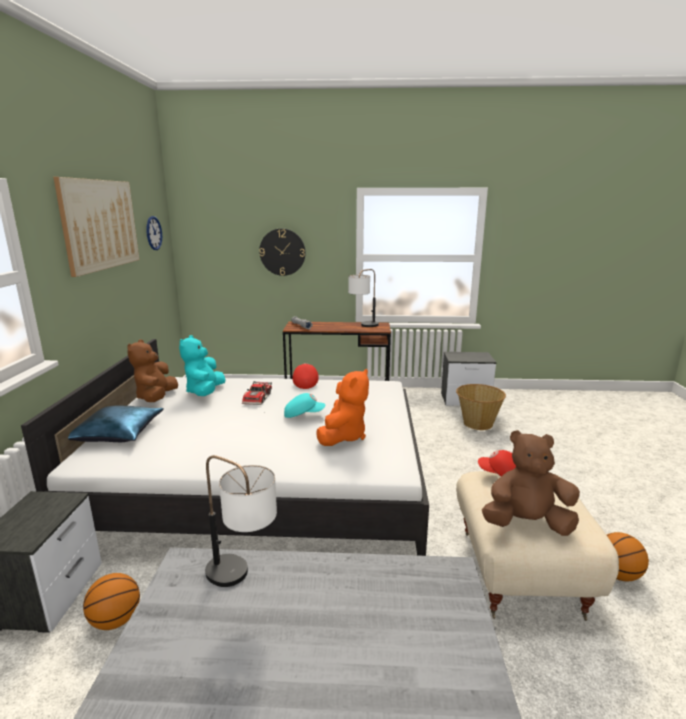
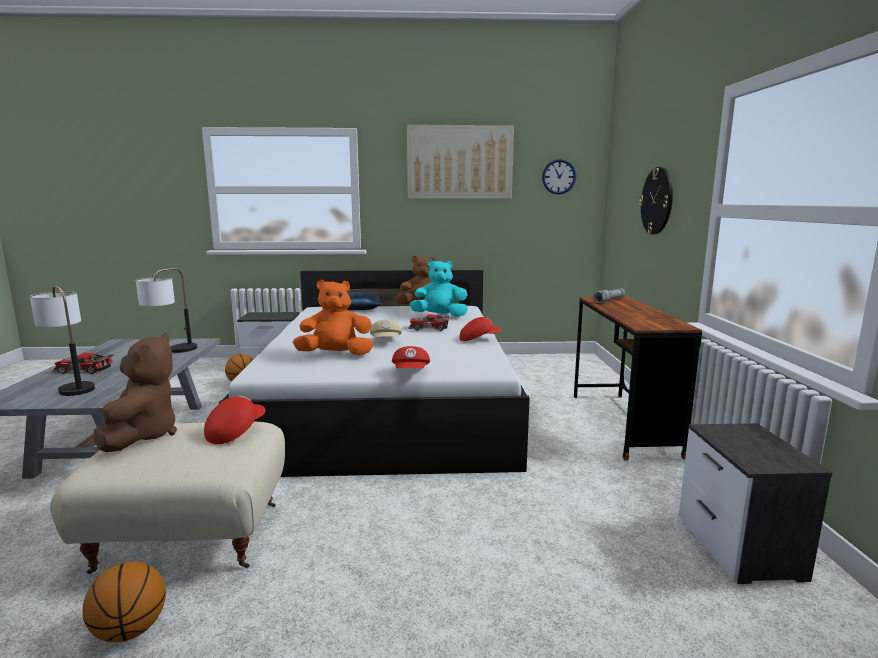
camera: 85 degrees right, 5 degrees down
turquoise cap [284,393,325,418] -> beige cap [370,320,402,338]
orange plush toy [316,369,369,446] -> orange plush toy turned 150 degrees clockwise [293,280,373,355]
table lamp [348,269,379,327] -> table lamp moved to [30,285,95,396]
basket [456,384,506,430] -> none
none -> toy car [52,353,114,374]
none -> red cap [392,346,430,368]

